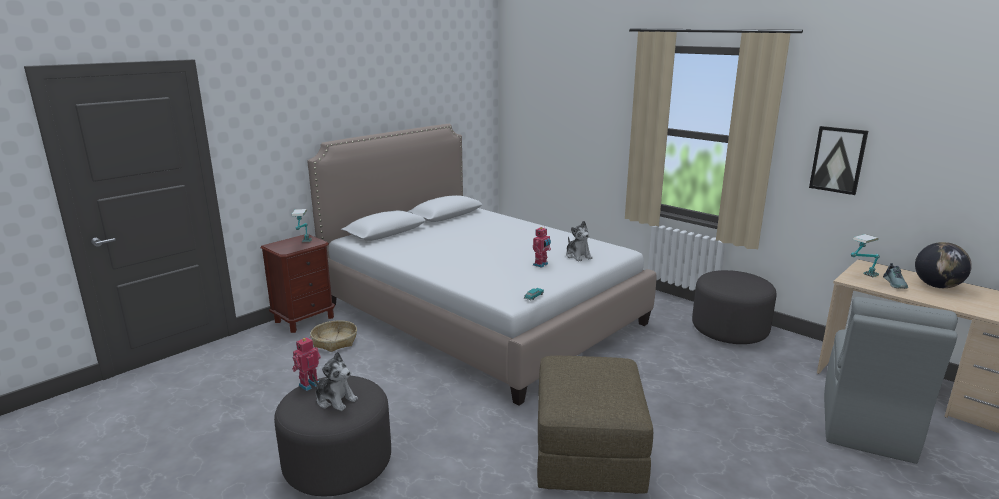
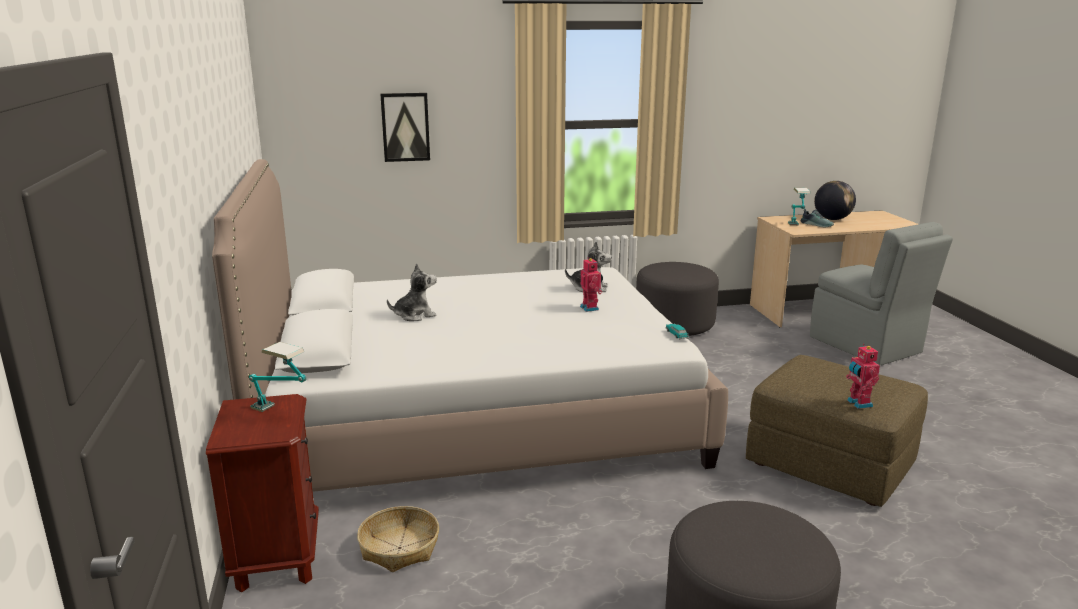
camera: 55 degrees left, 0 degrees up
toy robot [292,337,321,391] -> toy robot moved to [846,344,880,409]
plush toy [312,352,358,411] -> plush toy moved to [387,263,437,321]
picture [809,126,868,195] -> picture moved to [380,93,430,162]

